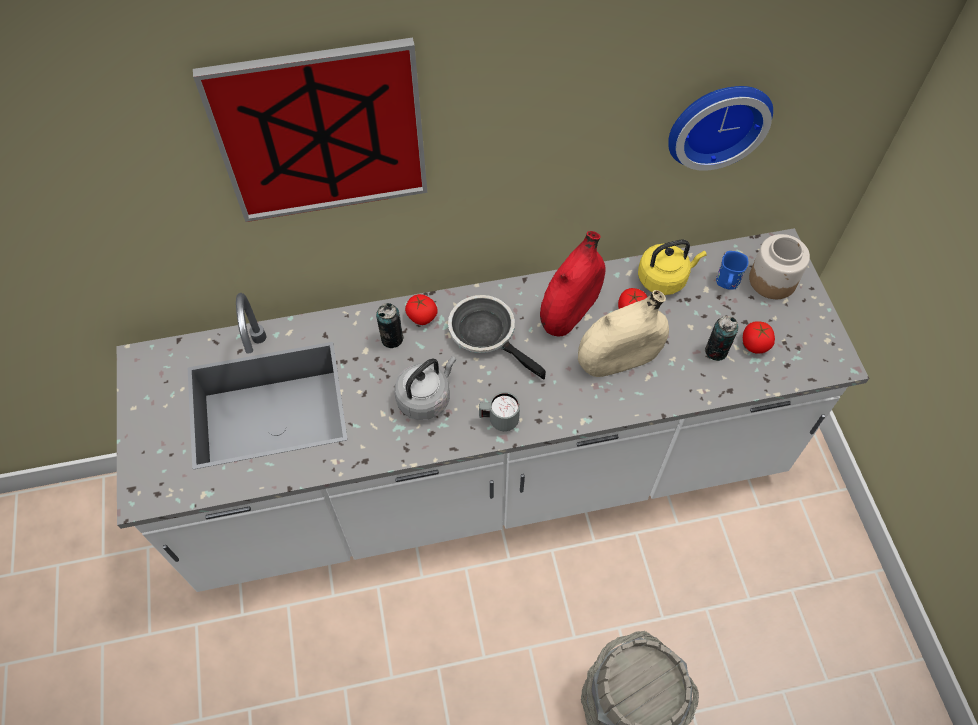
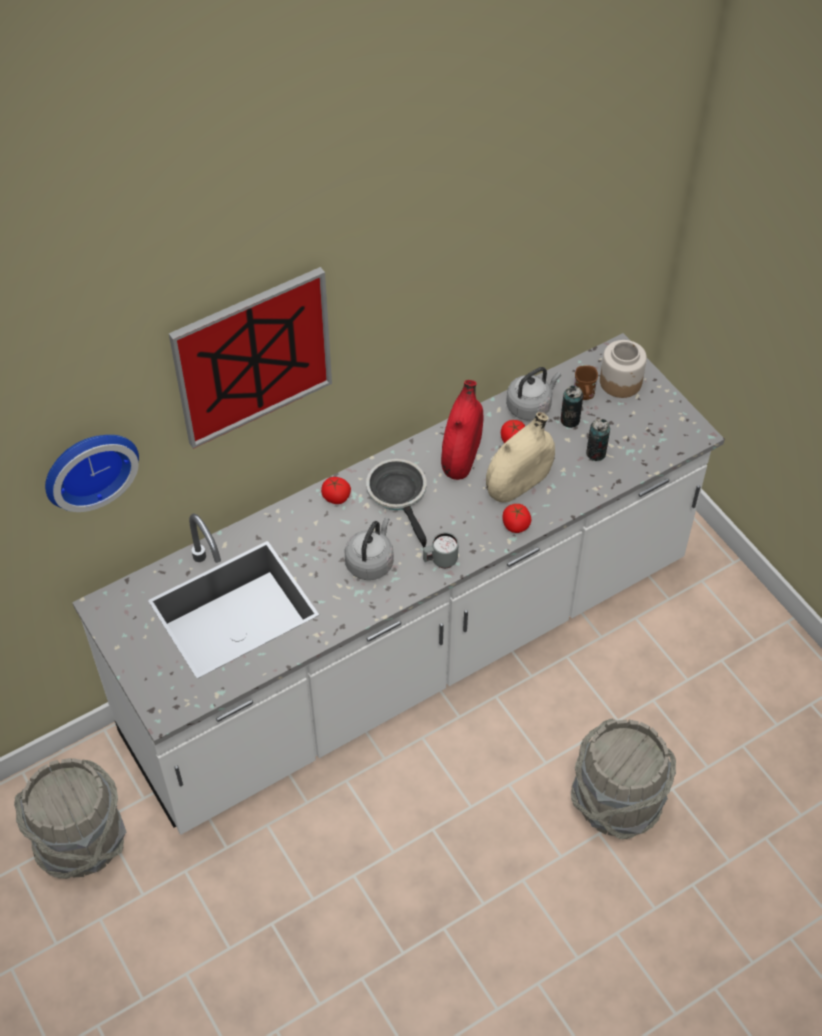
camera: 20 degrees left, 5 degrees down
can [376,303,404,348] -> can moved to [561,386,583,428]
frying pan [448,295,546,380] -> frying pan turned 45 degrees clockwise [366,459,427,547]
yellow kettle [638,240,707,295] -> grey kettle [506,367,561,420]
wall clock [668,86,773,171] -> wall clock moved to [45,435,139,512]
blue mug [716,251,748,290] -> brown mug [574,365,598,400]
tomato [743,321,775,354] -> tomato moved to [502,504,532,533]
none -> grey bucket [14,758,126,879]

